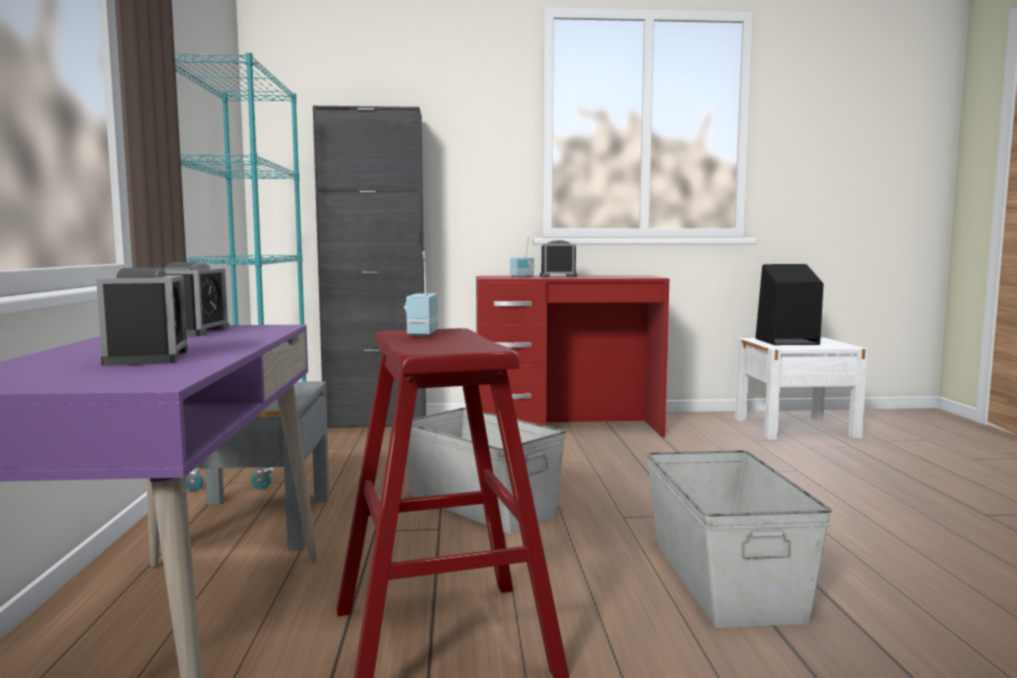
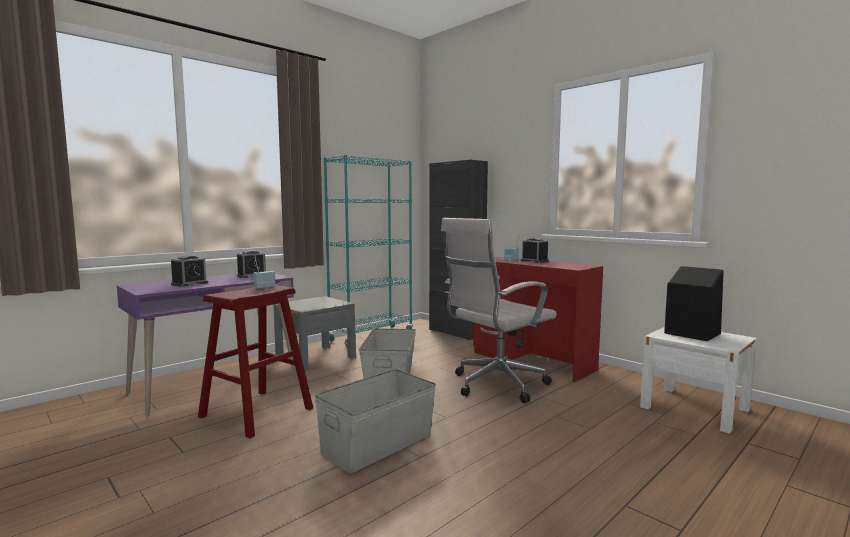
camera: 50 degrees right, 0 degrees up
none -> white office chair [441,218,557,403]

